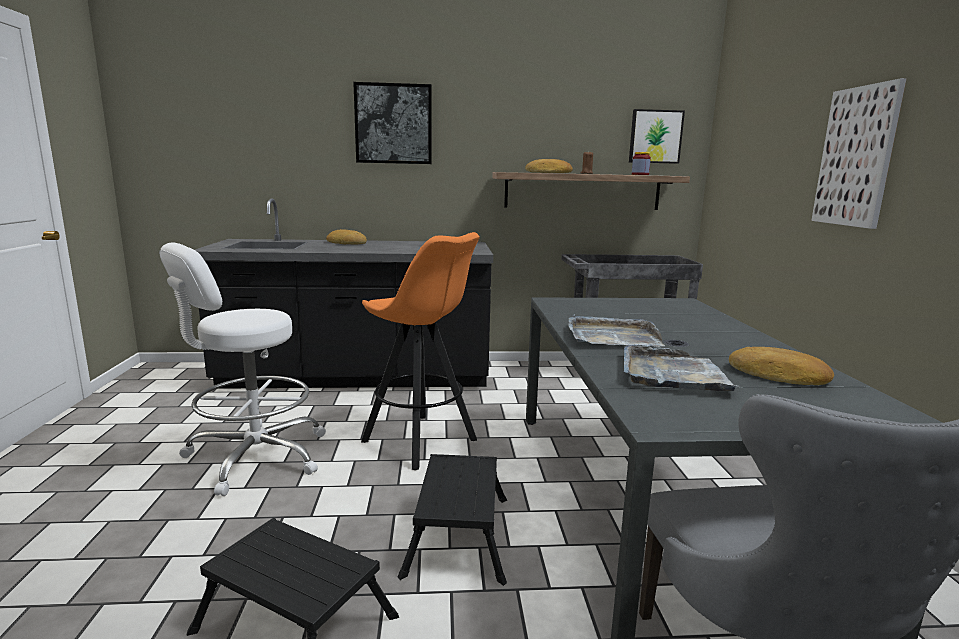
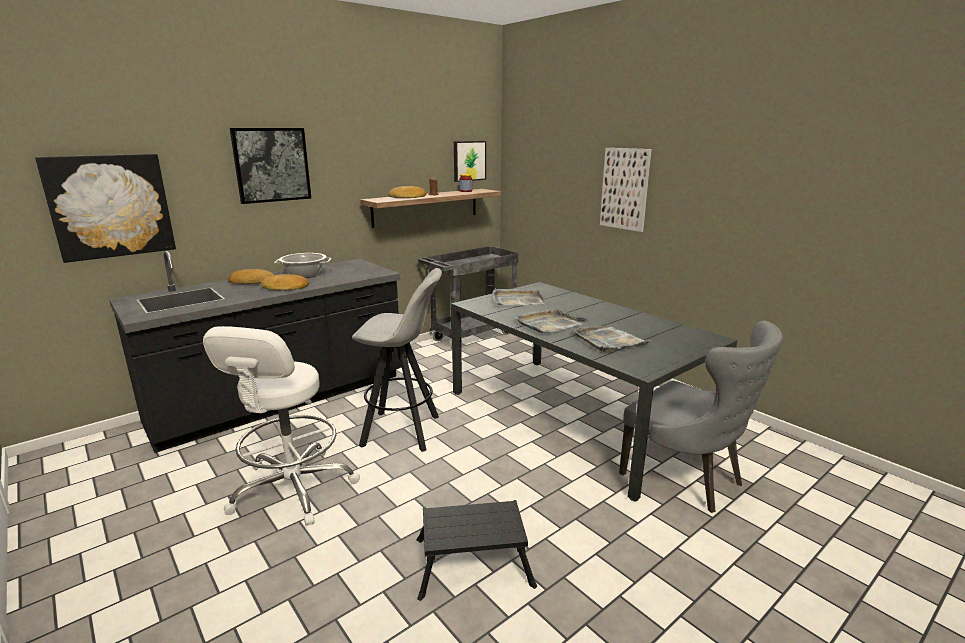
camera: 35 degrees left, 5 degrees up
orange stool [361,232,480,470] -> grey stool [352,268,442,452]
black step ladder [398,454,507,586] -> none
bread [729,347,834,385] -> bread moved to [261,274,309,291]
none -> picture [35,154,176,263]
none -> cooking pot [274,253,331,278]
none -> grey tray [493,288,544,305]

